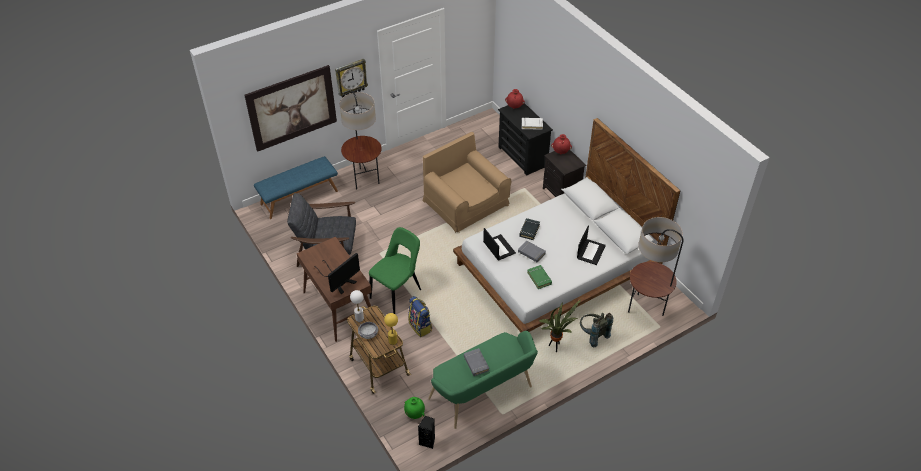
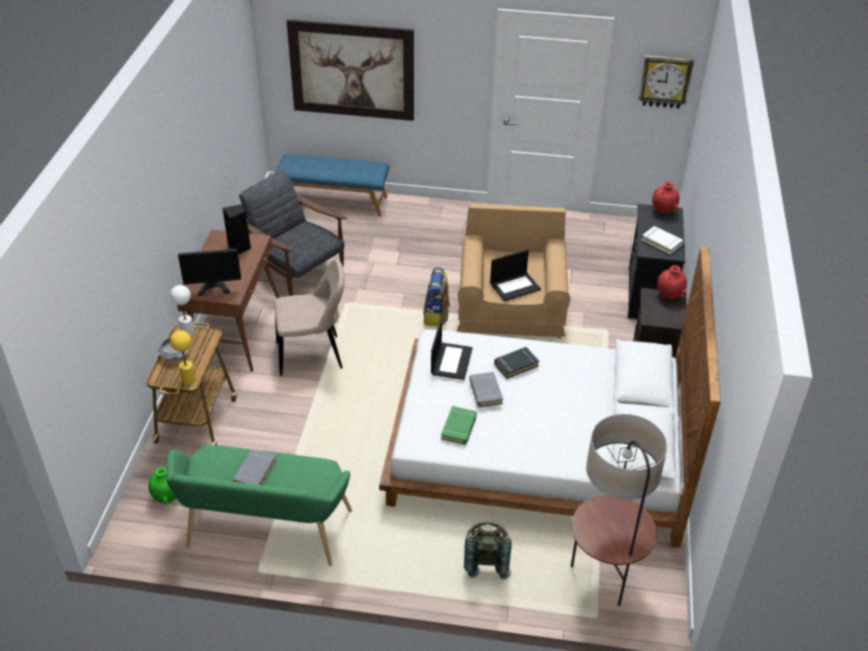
camera: 40 degrees right, 5 degrees down
wall clock [335,59,368,98] -> wall clock moved to [638,55,694,109]
floor lamp [340,90,382,190] -> none
green chair [369,227,421,314] -> beige chair [274,259,344,376]
backpack [408,296,432,337] -> backpack moved to [423,267,450,327]
black speaker [418,416,435,449] -> black speaker moved to [223,205,251,254]
potted plant [539,300,581,352] -> none
laptop [577,226,606,265] -> laptop moved to [490,249,541,301]

